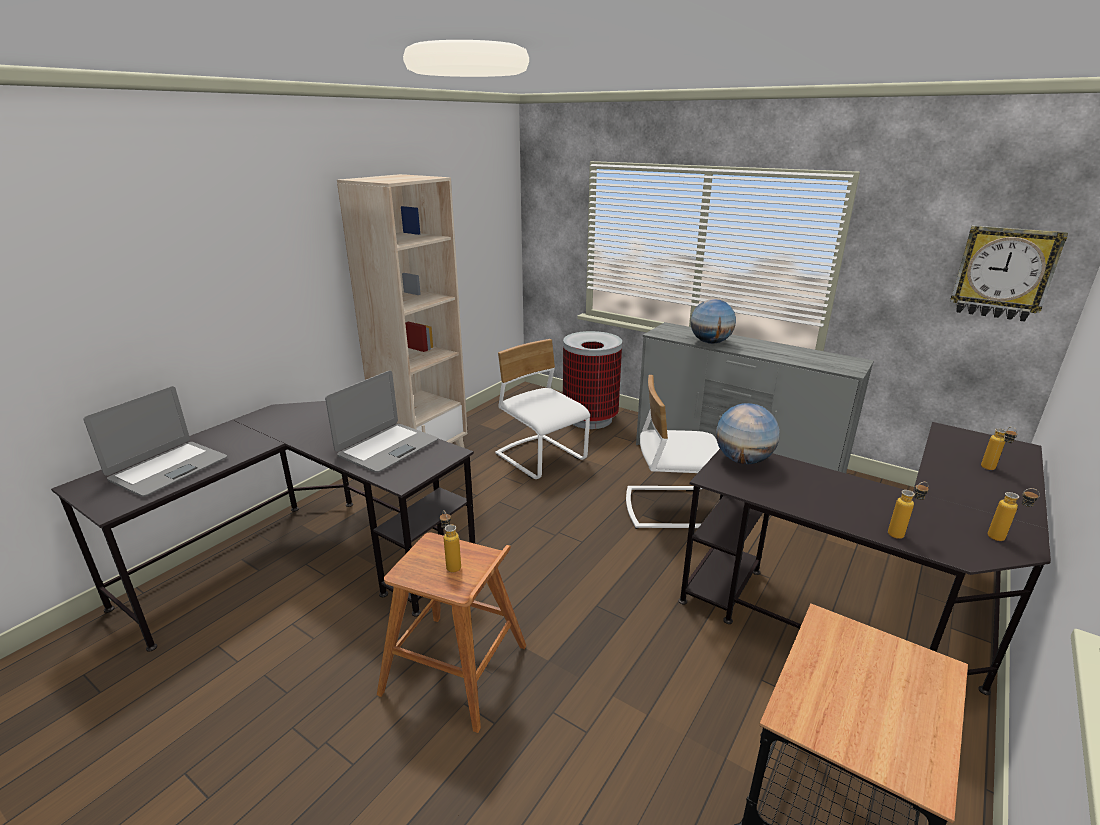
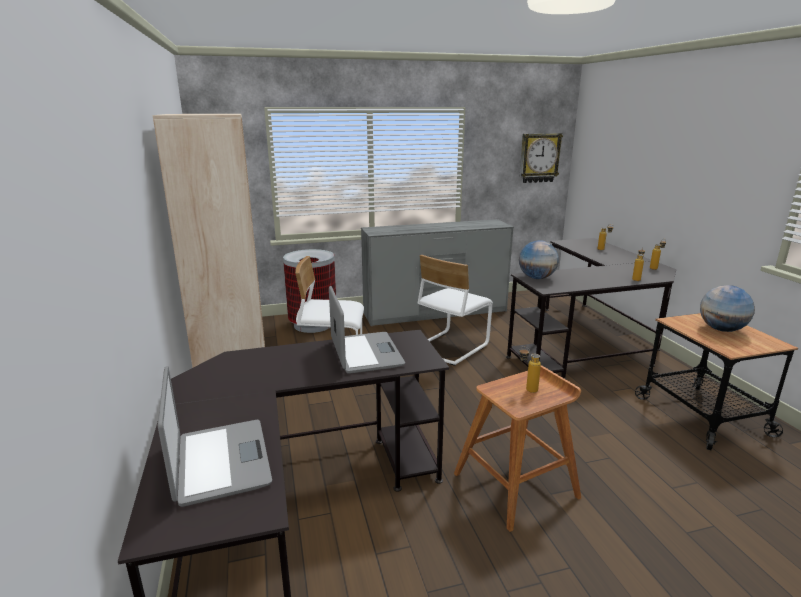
camera: 50 degrees left, 5 degrees down
globe [690,299,736,344] -> globe moved to [700,285,755,332]

